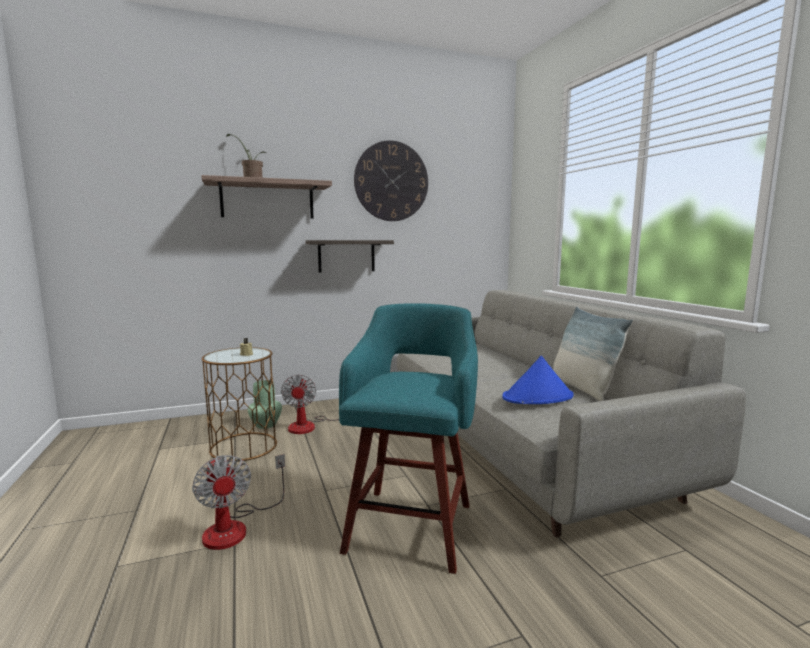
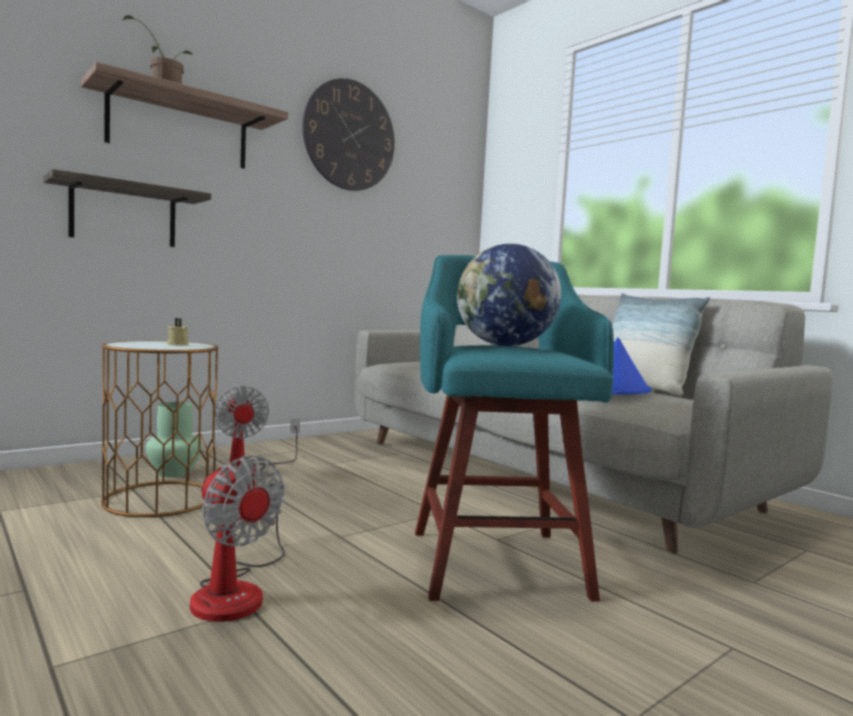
camera: 20 degrees left, 5 degrees down
shelf [305,240,394,273] -> shelf moved to [44,169,211,247]
none -> globe [457,244,561,346]

